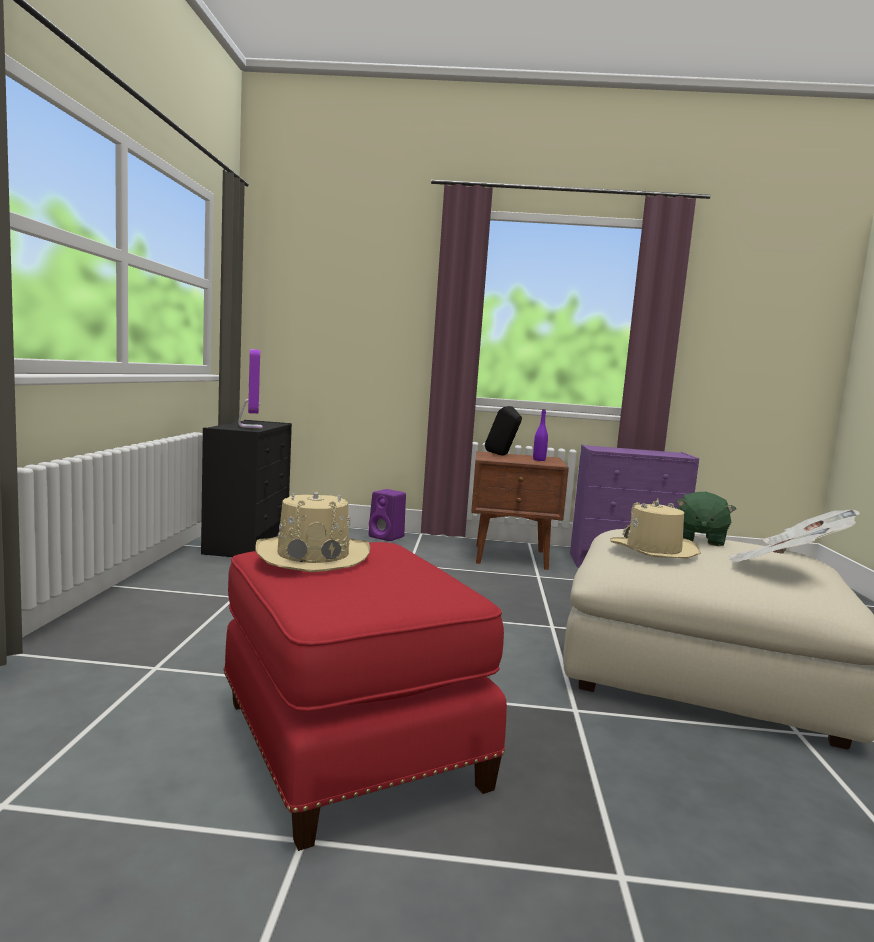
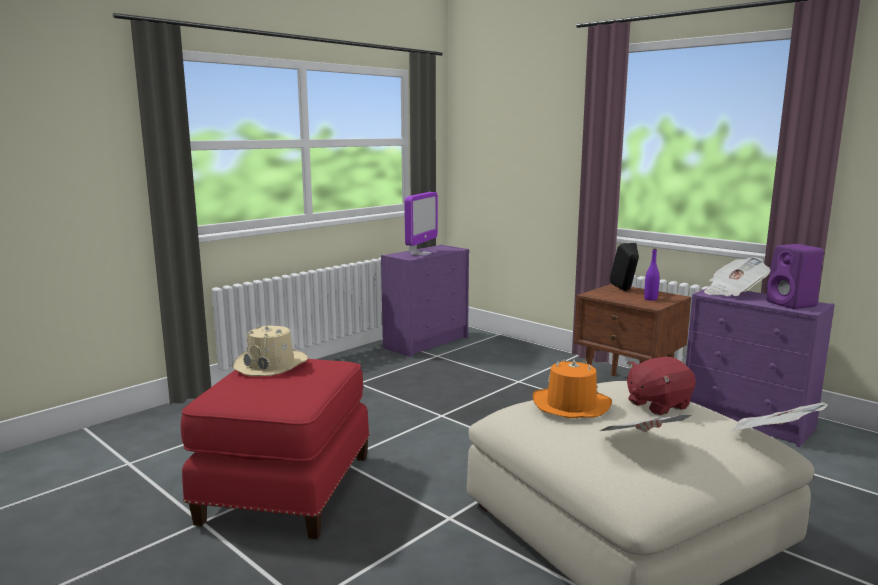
camera: 40 degrees right, 5 degrees up
black dresser [201,420,292,557] -> purple dresser [381,245,469,357]
purple speaker [369,489,406,541] -> purple speaker moved to [766,244,824,309]
beige hat [610,498,701,559] -> orange hat [532,359,612,418]
green plush toy [676,492,736,546] -> red plush toy [627,357,696,415]
none -> newspaper [704,257,770,296]

